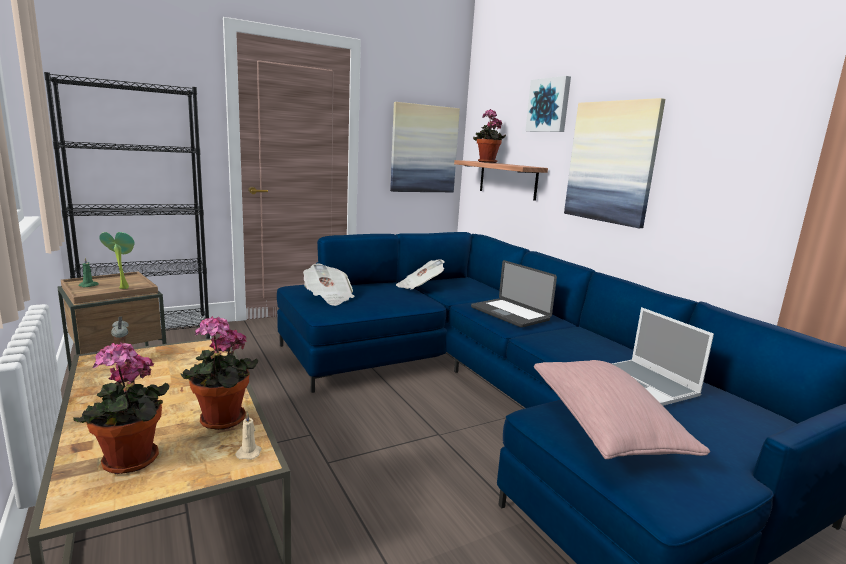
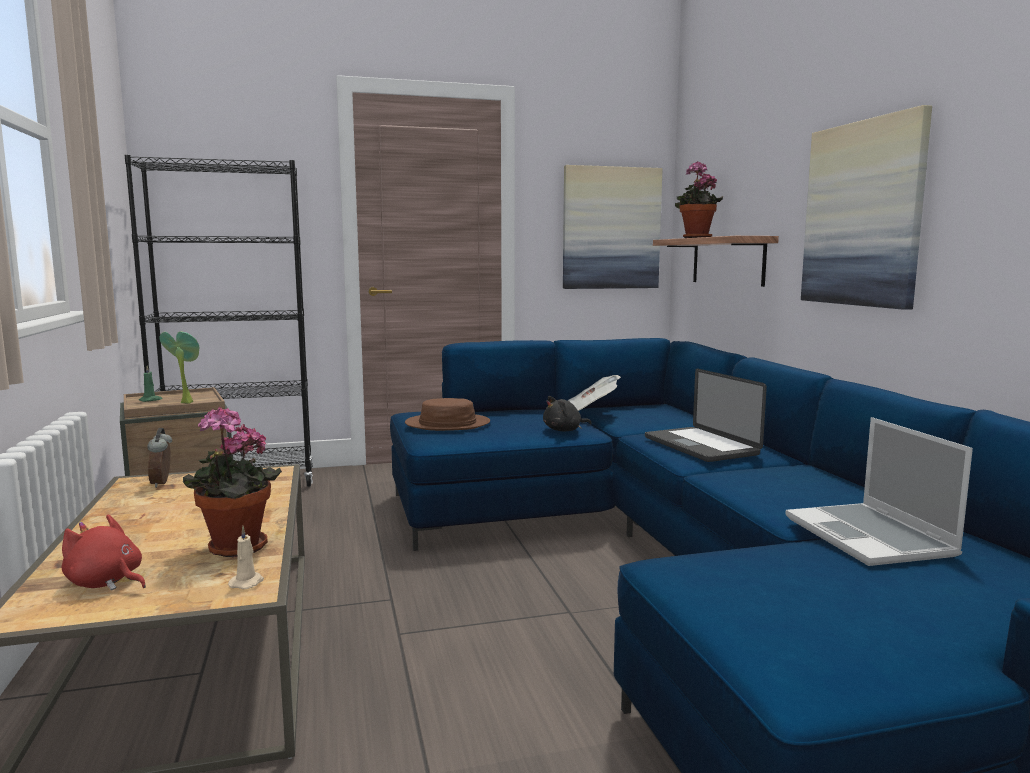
camera: 15 degrees right, 5 degrees down
potted plant [73,342,170,474] -> red plush toy [62,515,146,590]
newspaper [303,264,355,306] -> brown hat [405,398,490,431]
picture [525,76,571,132] -> none
pink pillow [534,360,710,459] -> none
none -> black plush toy [543,396,592,431]

